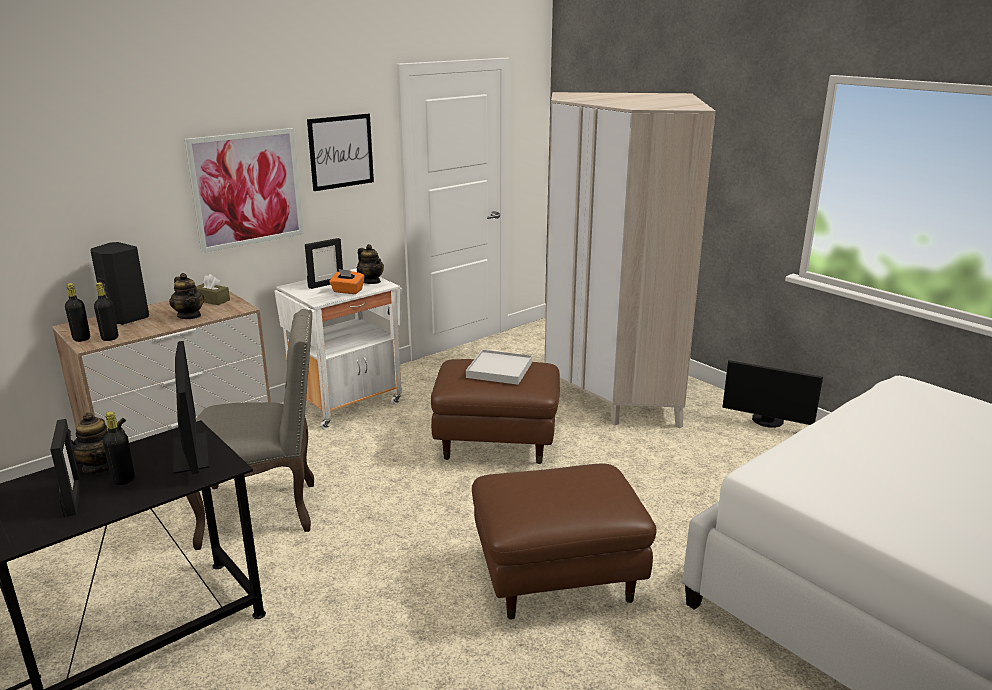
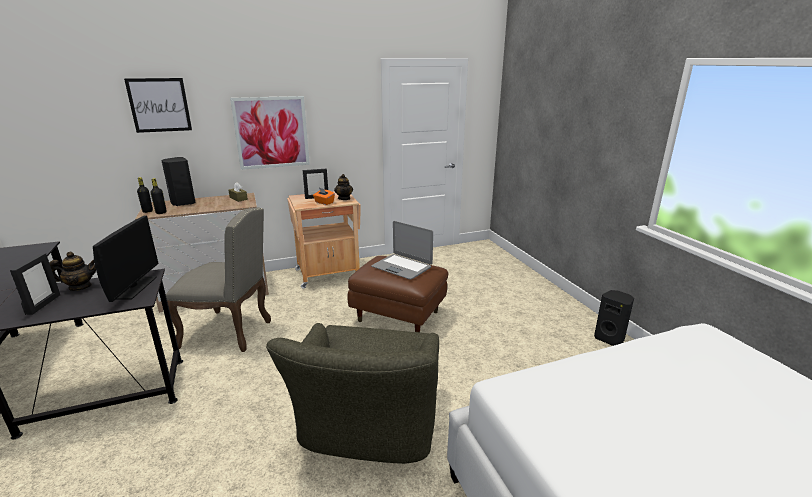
camera: 20 degrees right, 0 degrees up
black bottle [103,411,135,485] -> none
teapot [169,273,204,319] -> none
white cart [275,268,402,430] -> brown cart [287,191,361,289]
picture [307,114,374,191] -> picture moved to [124,78,192,133]
white tray [466,349,532,385] -> laptop [371,221,433,279]
brown ottoman [472,464,657,620] -> green armchair [266,323,439,464]
beige wardrobe [544,92,716,428] -> none
monitor [722,360,823,428] -> black speaker [594,290,634,346]

